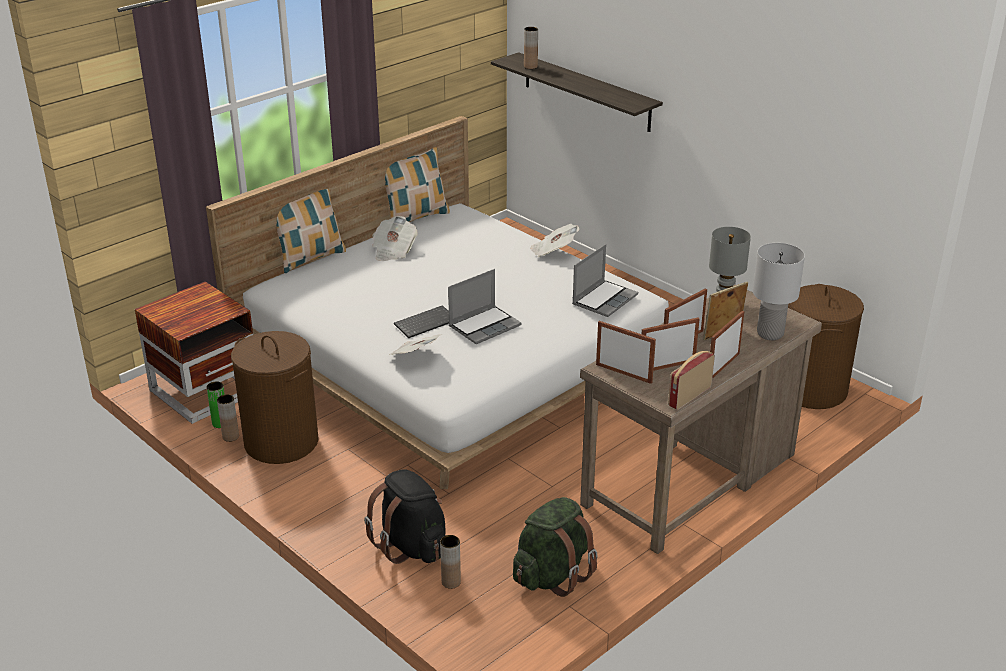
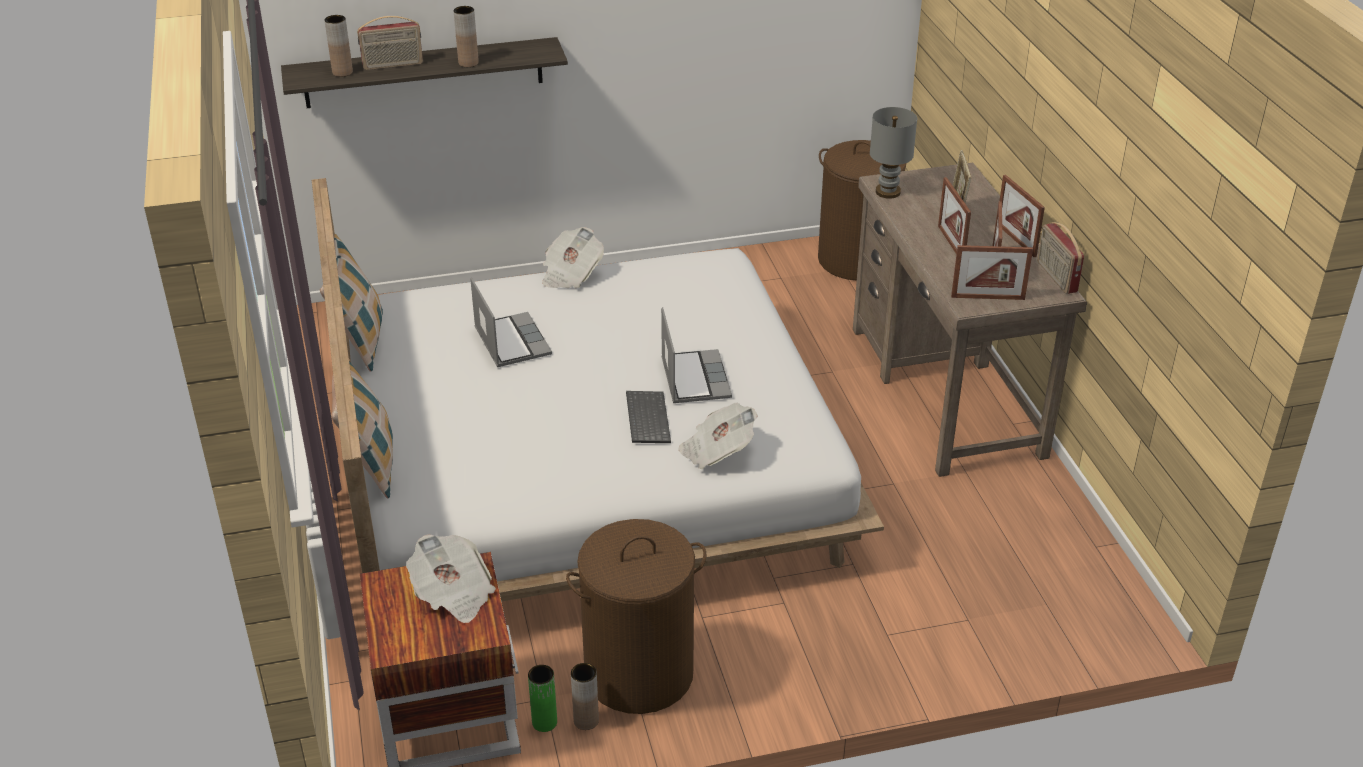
camera: 60 degrees left, 5 degrees up
black backpack [364,469,446,564] -> none
newspaper [372,216,418,261] -> newspaper moved to [406,534,496,623]
brown vase [440,535,461,589] -> brown vase moved to [454,6,479,67]
green backpack [513,497,598,597] -> none
laptop [572,244,638,317] -> laptop moved to [470,277,552,367]
picture frame [596,321,656,384] -> picture frame turned 150 degrees counterclockwise [951,245,1033,300]
grey table lamp [753,243,805,340] -> none
none -> radio [357,16,423,70]

